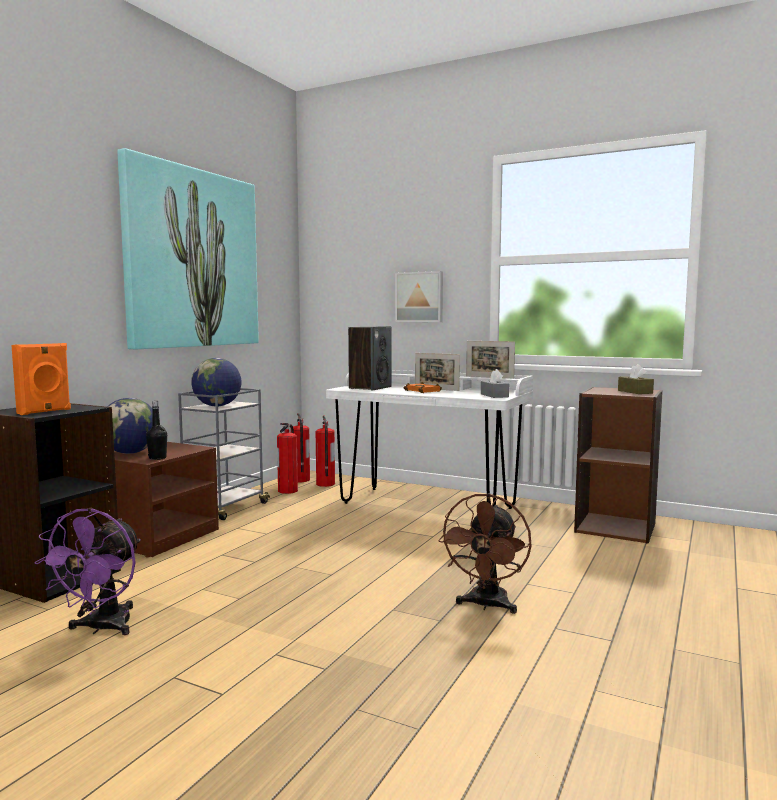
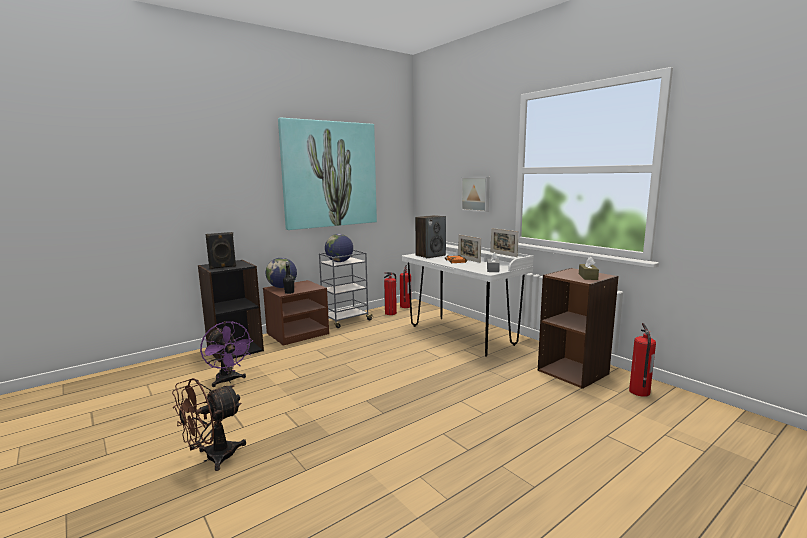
camera: 25 degrees right, 5 degrees up
orange speaker [11,343,71,415] -> black speaker [206,232,236,269]
purple fan [34,508,141,635] -> purple fan turned 75 degrees counterclockwise [200,321,253,387]
fire extinguisher [316,416,335,487] -> fire extinguisher moved to [629,323,656,397]
brown fan [438,493,532,614] -> brown fan moved to [172,378,246,471]

